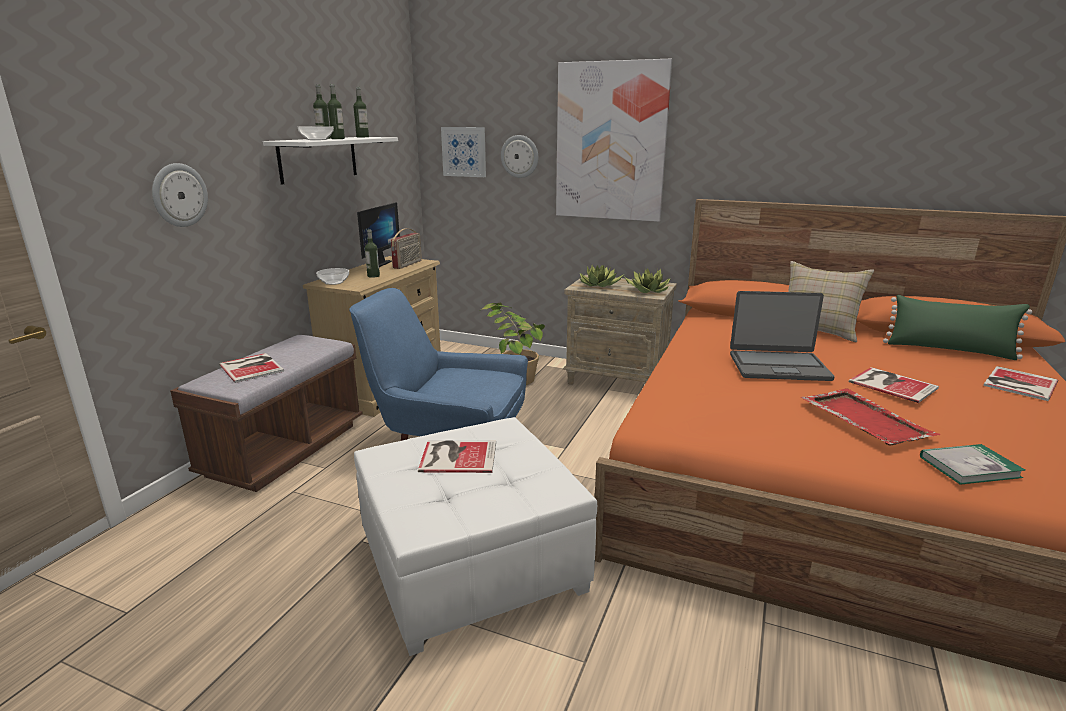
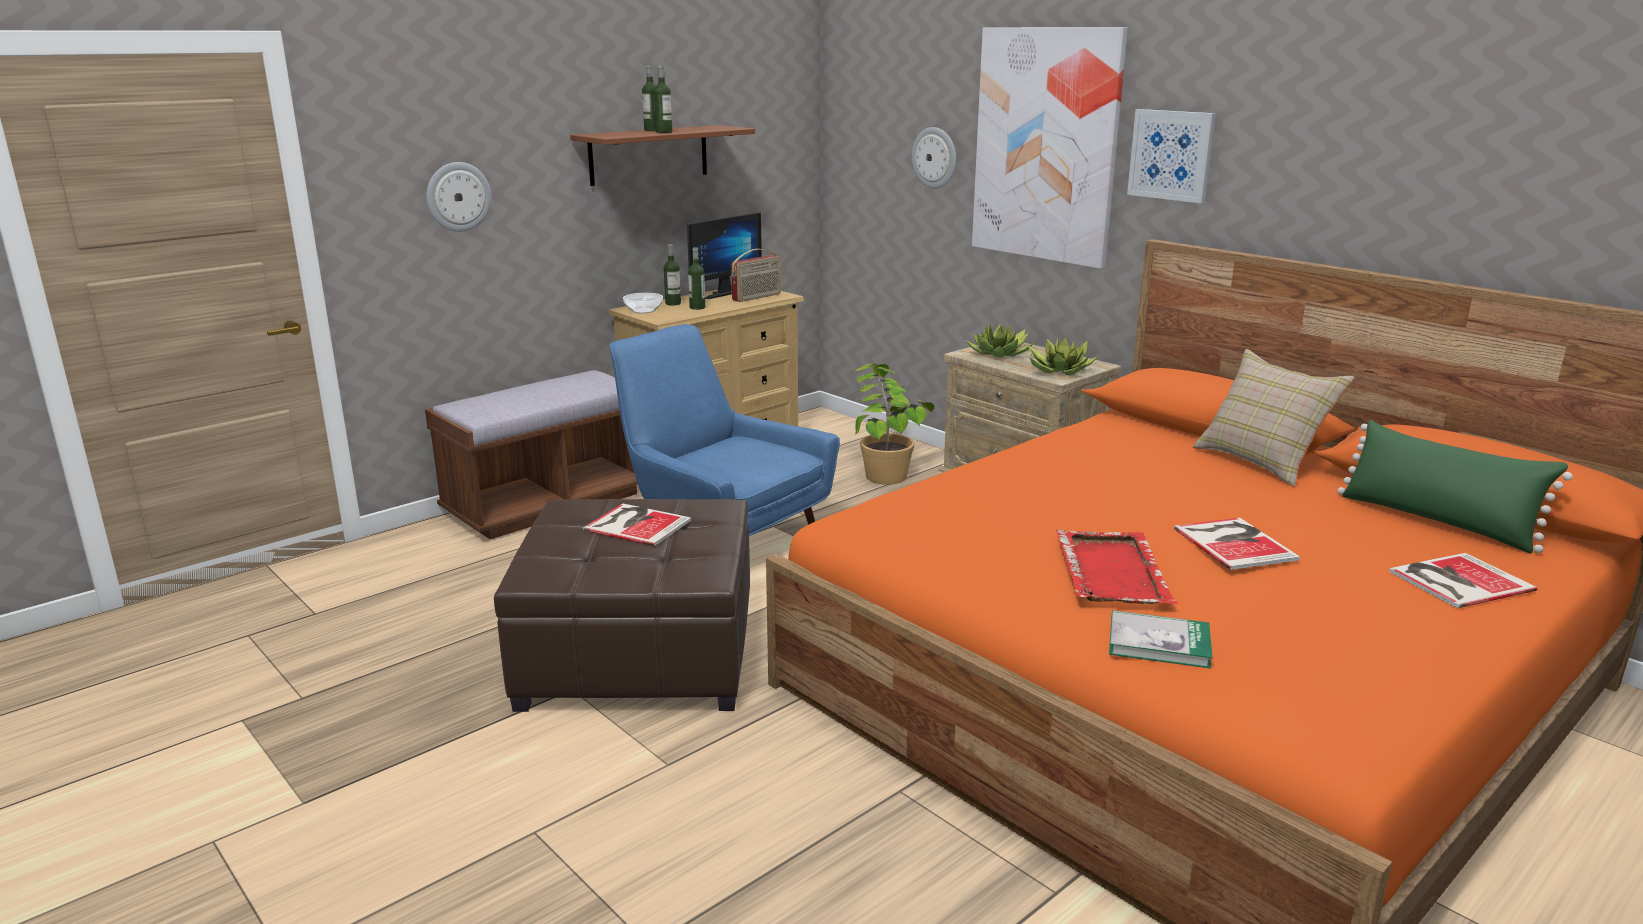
camera: 25 degrees right, 0 degrees up
book [219,353,284,383] -> none
white shelf [263,137,398,184] -> brown shelf [570,125,755,186]
bowl [298,126,334,140] -> none
bottle [353,87,369,137] -> bottle moved to [664,244,681,306]
white ottoman [354,417,597,656] -> brown ottoman [494,499,750,712]
picture [441,127,486,177] -> picture moved to [1127,109,1216,203]
laptop [730,291,835,381] -> none

